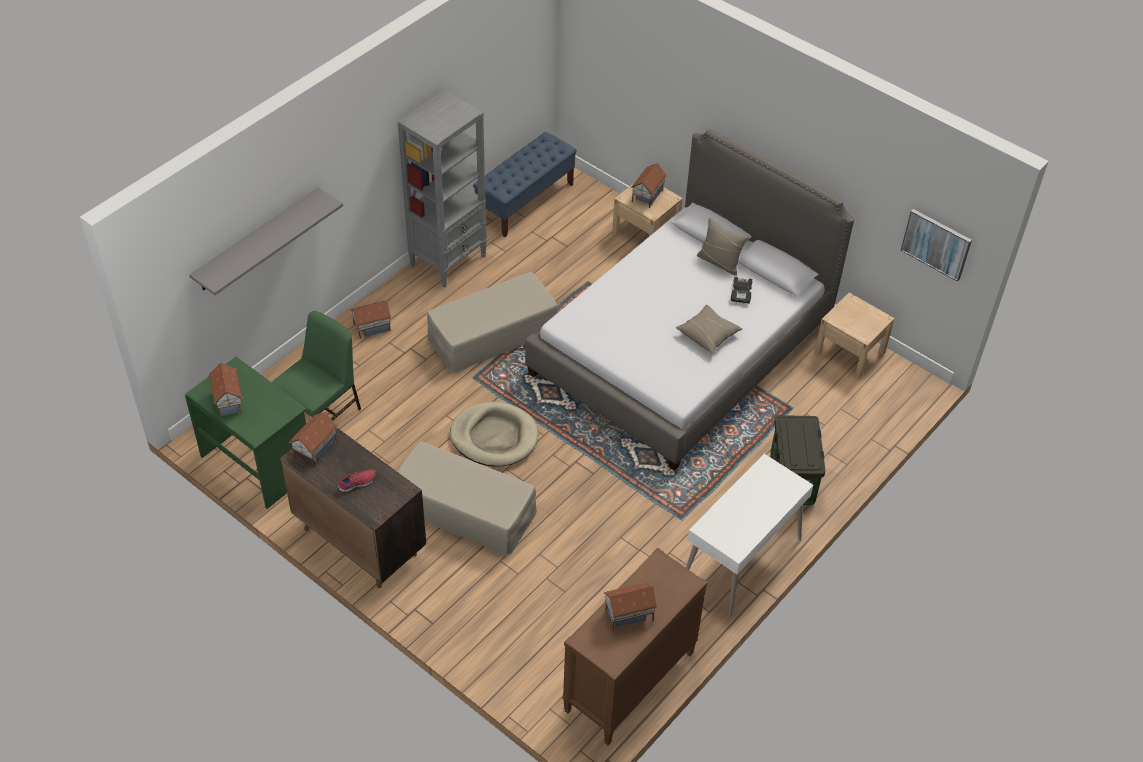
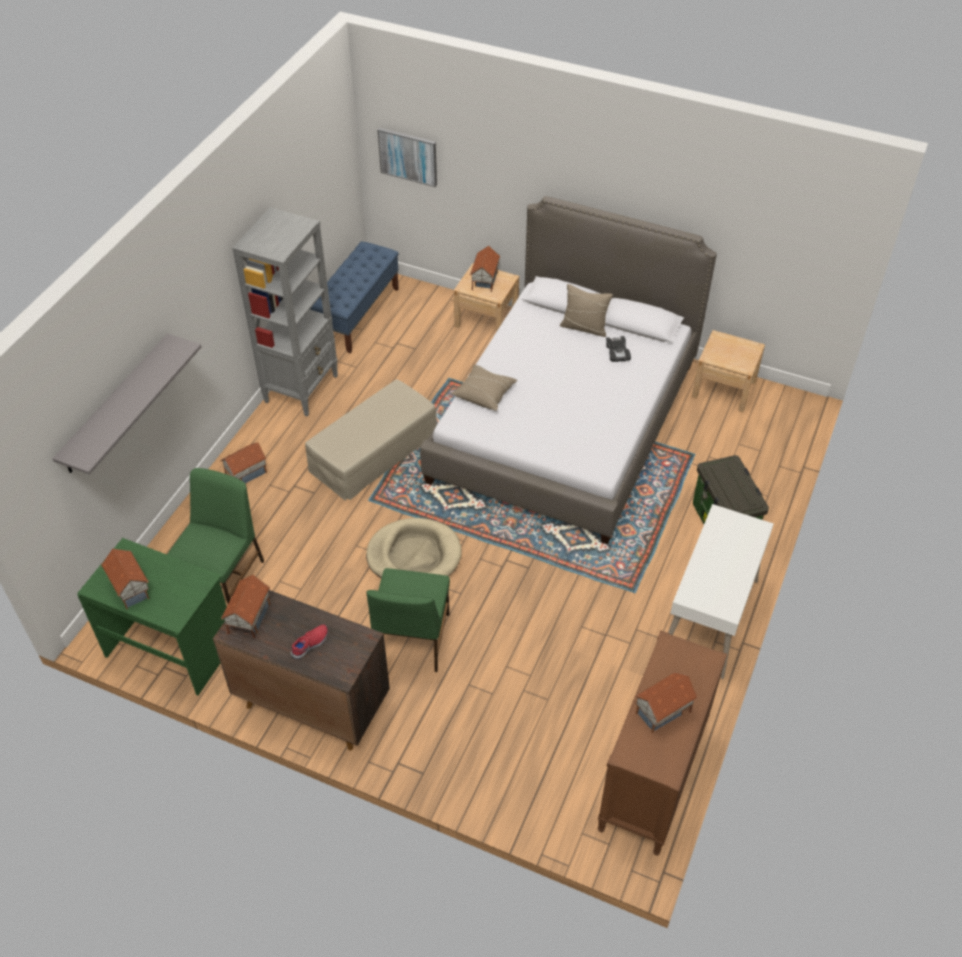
camera: 15 degrees left, 0 degrees up
beige ottoman [397,441,537,556] -> green chair [366,568,450,672]
beige pillow [676,304,742,354] -> beige pillow moved to [451,364,518,411]
picture [900,209,972,282] -> picture moved to [378,128,437,187]

